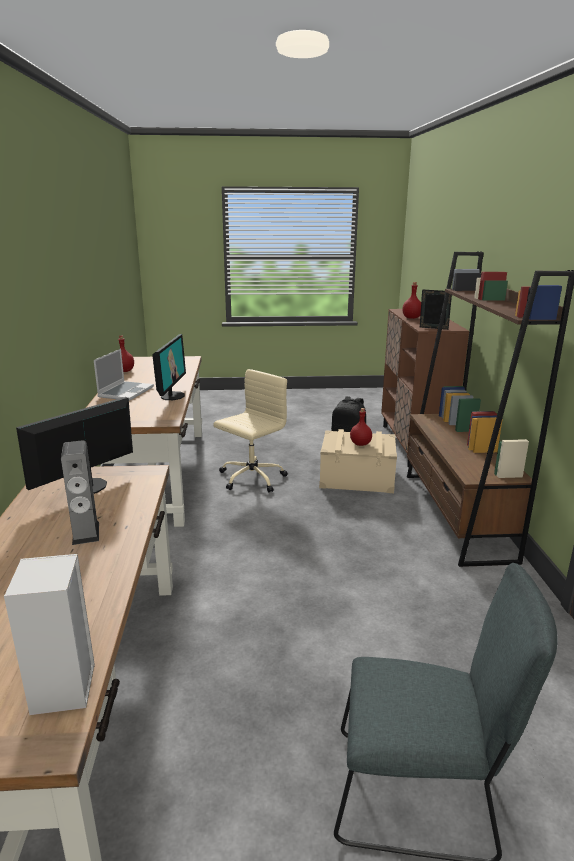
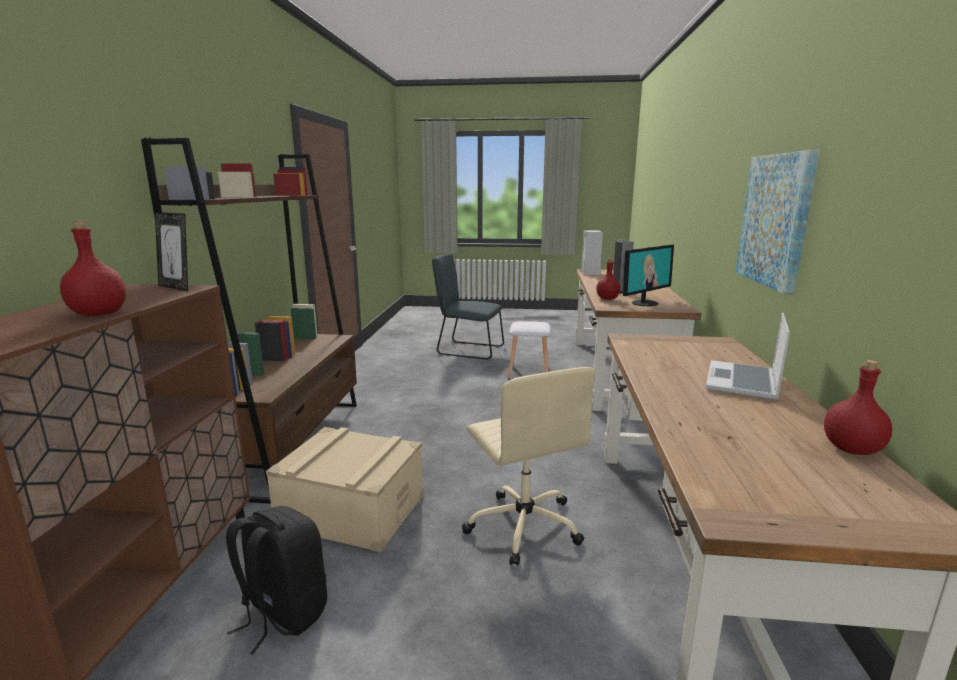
camera: 170 degrees left, 5 degrees down
monitor [152,334,186,400] -> none
beige office chair [213,369,287,492] -> beige office chair turned 75 degrees counterclockwise [462,367,596,566]
red bottle [350,408,372,446] -> red bottle moved to [596,258,620,300]
none -> white stool [508,321,551,379]
none -> picture [735,150,820,295]

